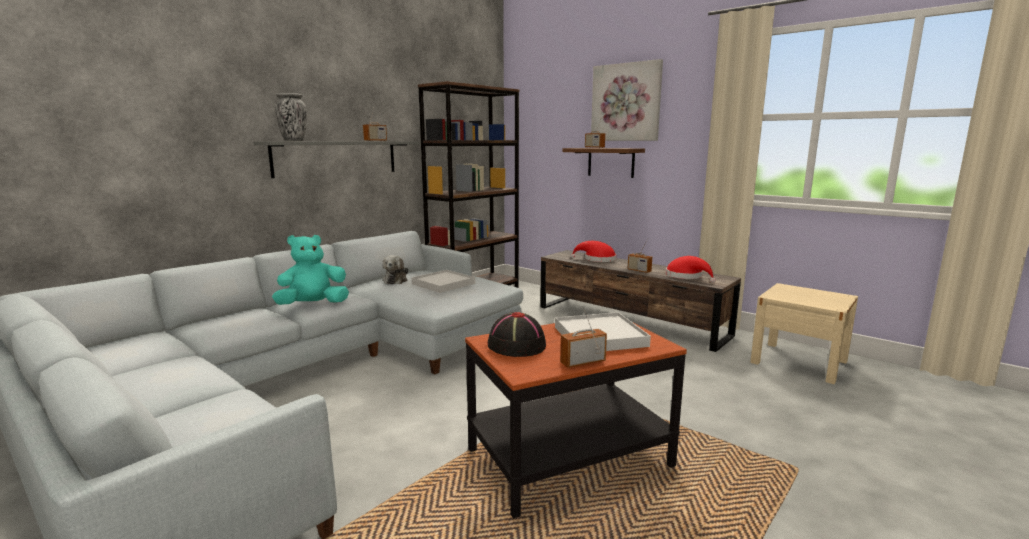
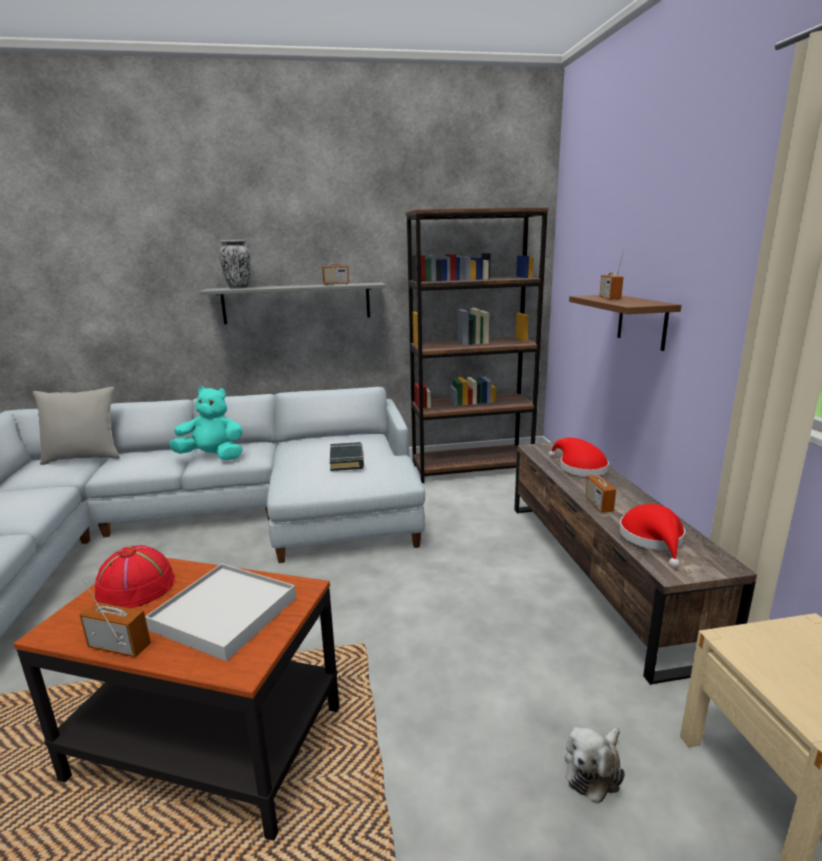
camera: 40 degrees right, 5 degrees up
plush toy [382,255,408,284] -> plush toy moved to [565,727,625,804]
white tray [412,270,475,293] -> black book [330,442,364,471]
black hat [487,312,546,357] -> red hat [95,545,175,608]
picture [591,59,663,141] -> none
none -> grey pillow [33,387,120,465]

